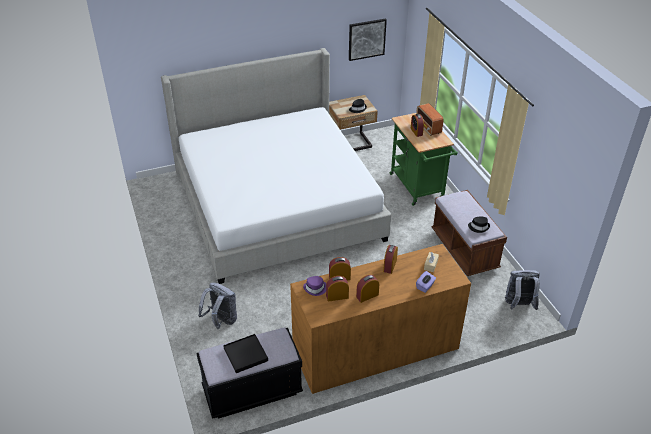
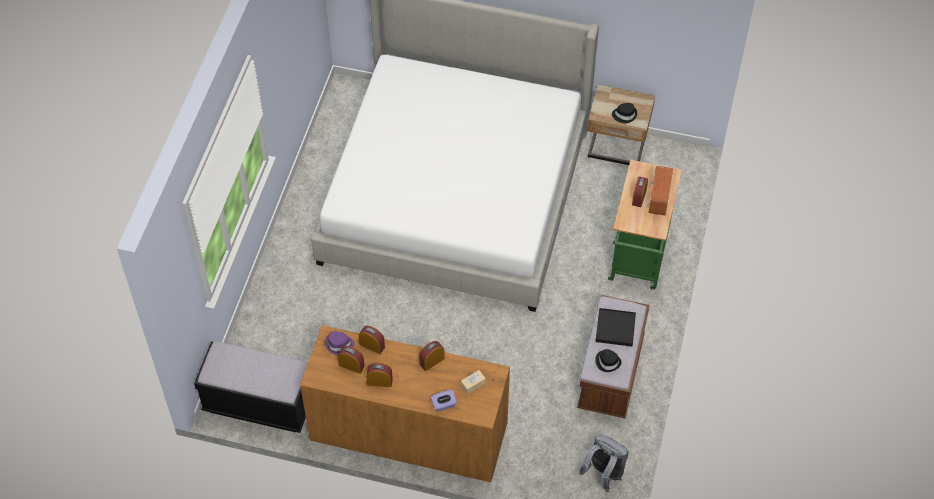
camera: 35 degrees right, 15 degrees up
grey backpack [198,282,237,329] -> none
black tray [223,334,268,373] -> black tray moved to [595,308,636,347]
picture [349,19,387,61] -> none

